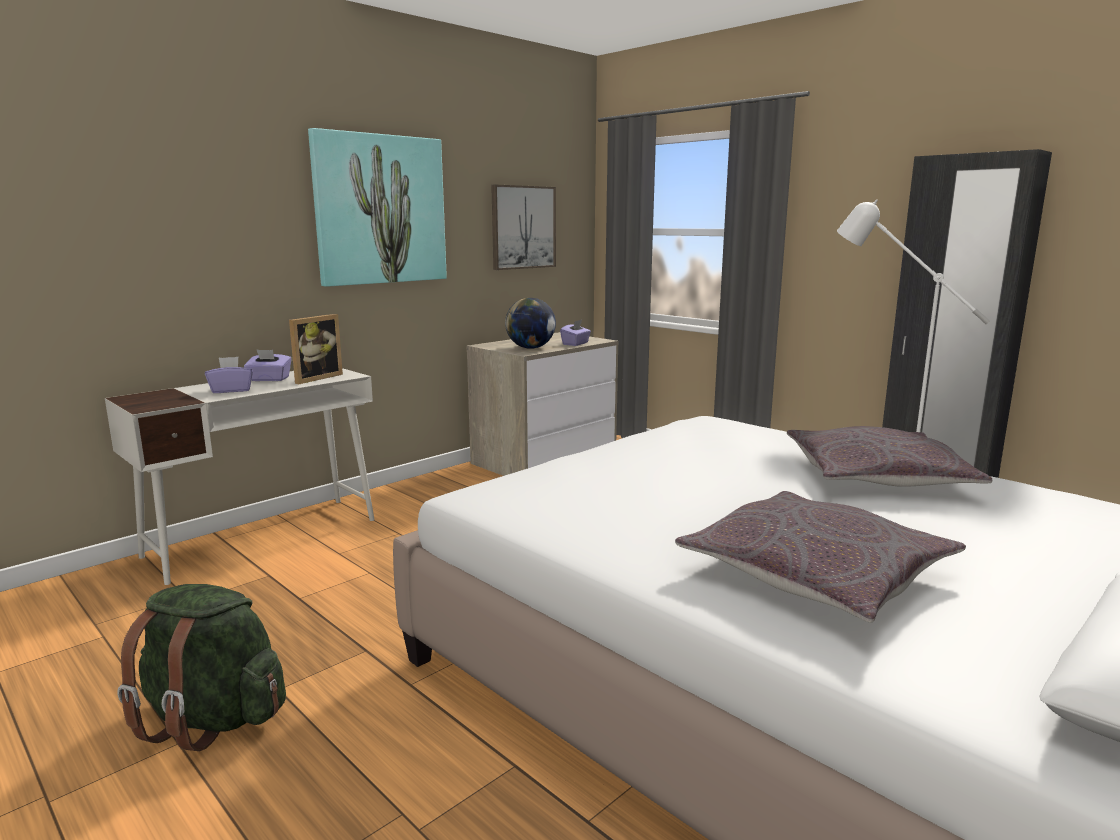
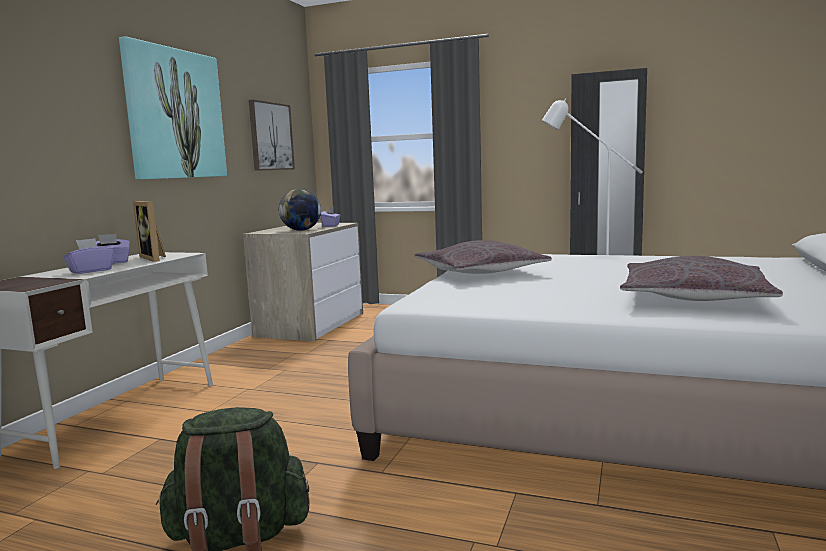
camera: 25 degrees left, 5 degrees down
picture frame [289,314,343,384] -> picture frame turned 135 degrees clockwise [133,201,166,262]
grey pillow [787,426,992,487] -> grey pillow moved to [415,240,552,274]

